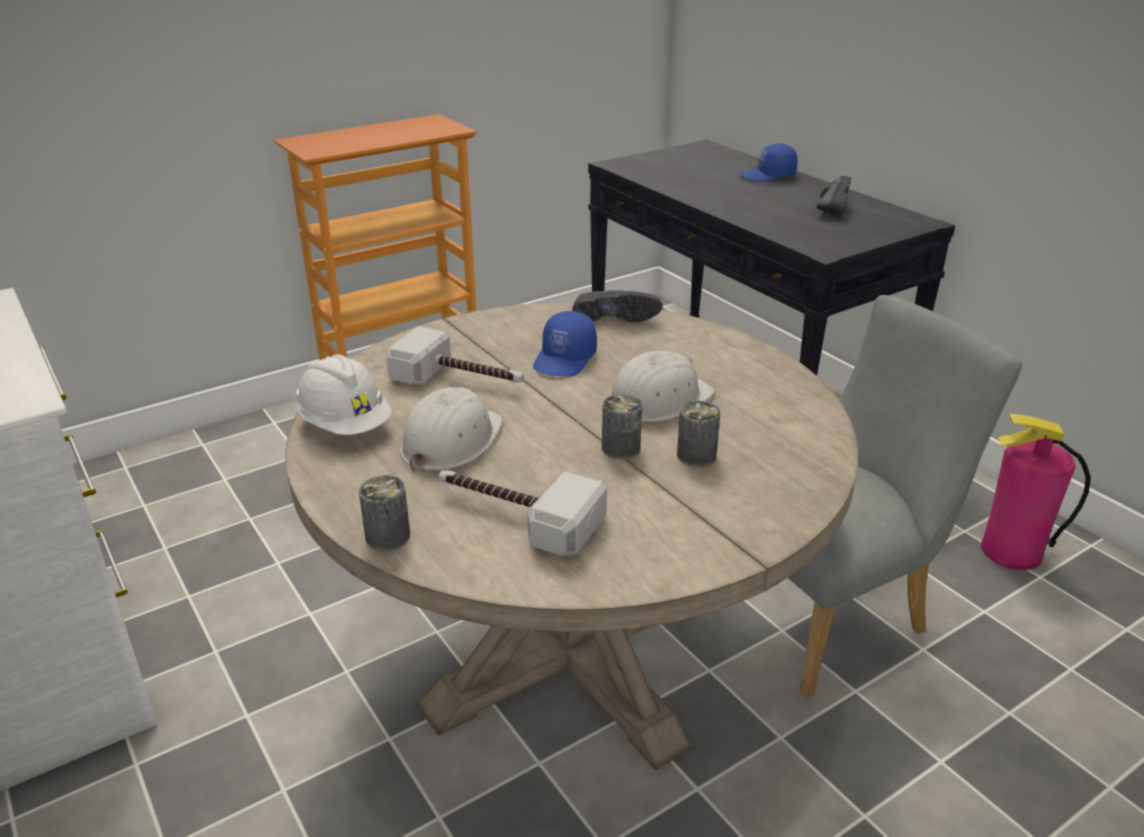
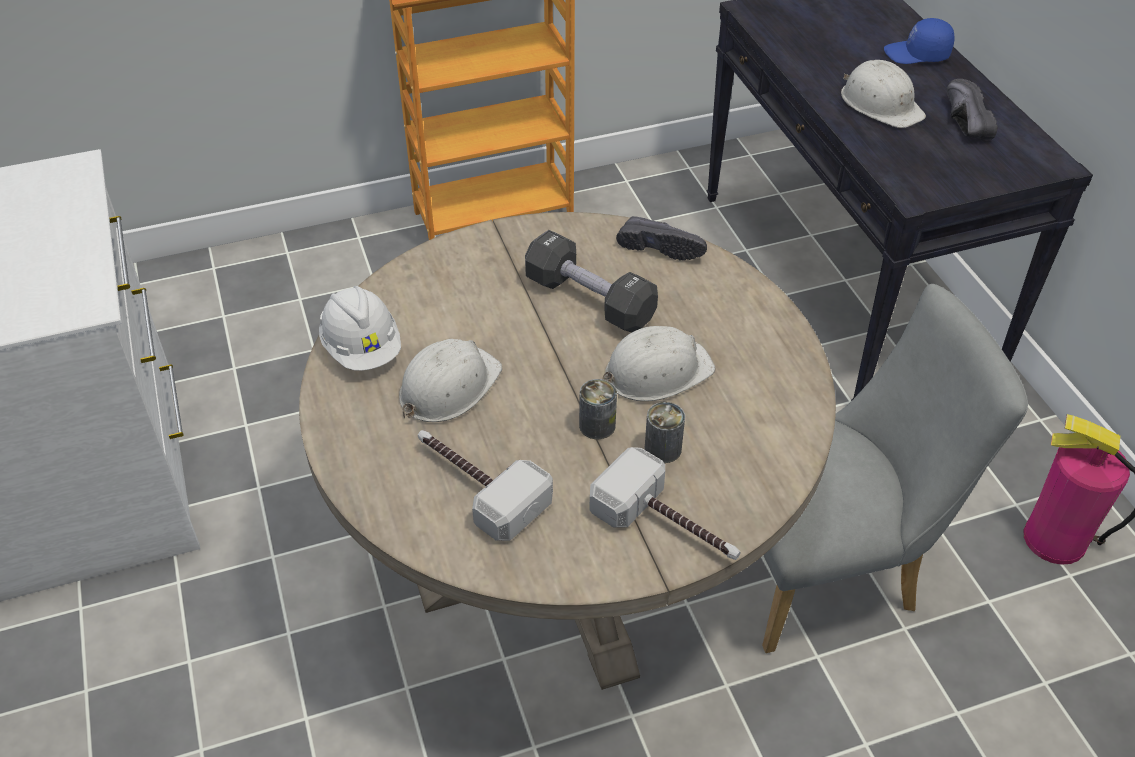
camera: 15 degrees right, 15 degrees up
can [359,475,410,551] -> none
hammer [386,326,524,386] -> hammer moved to [589,447,741,560]
blue cap [533,311,597,377] -> black dumbbell [525,230,658,332]
black shoe [816,176,851,218] -> black shoe turned 45 degrees counterclockwise [947,79,998,140]
none -> white hard hat [841,60,926,128]

